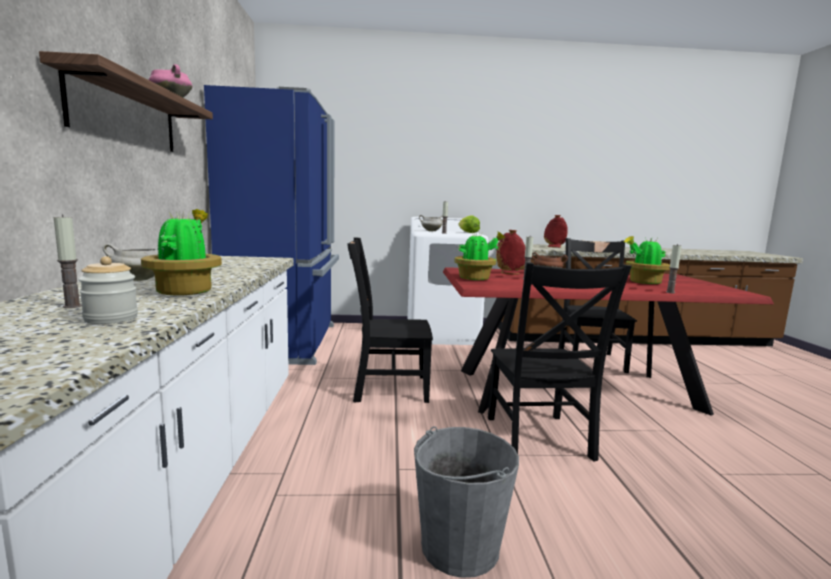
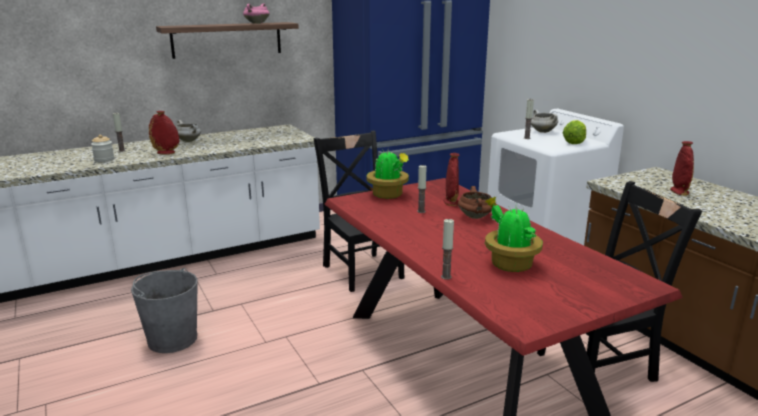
camera: 65 degrees right, 10 degrees up
potted plant [141,209,222,296] -> red vase [149,111,179,155]
black chair [488,262,632,461] -> none

